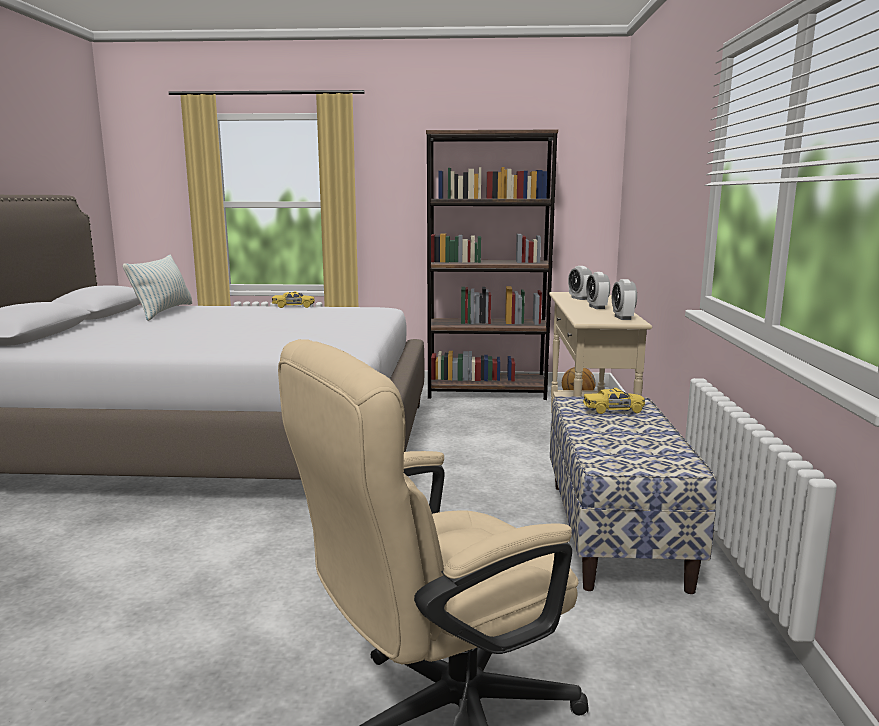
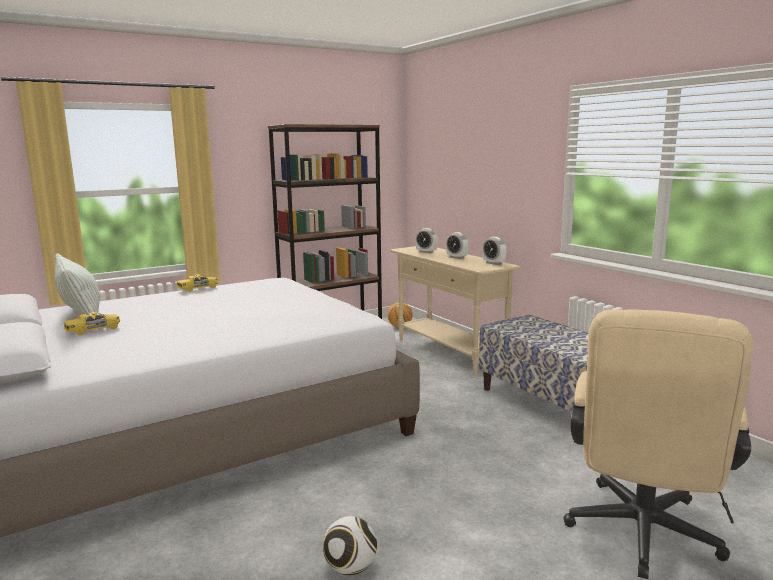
camera: 35 degrees left, 0 degrees up
yellow toy car [583,388,645,414] -> yellow toy car moved to [64,311,120,336]
none -> football [323,516,377,575]

